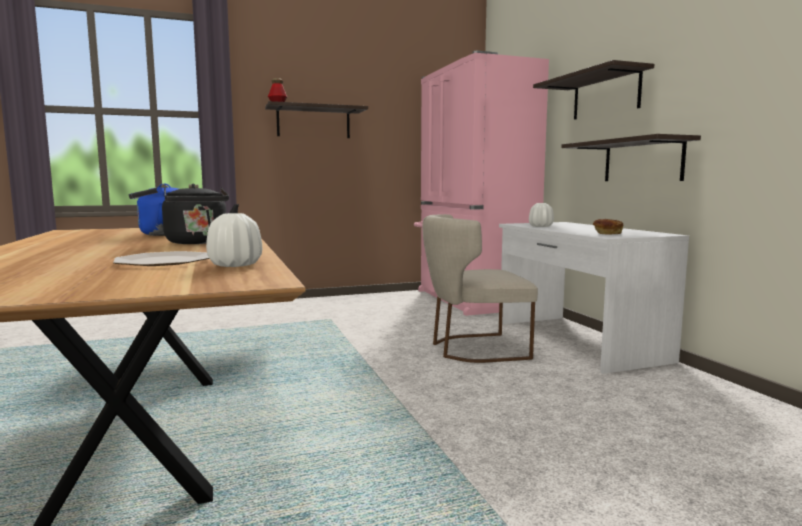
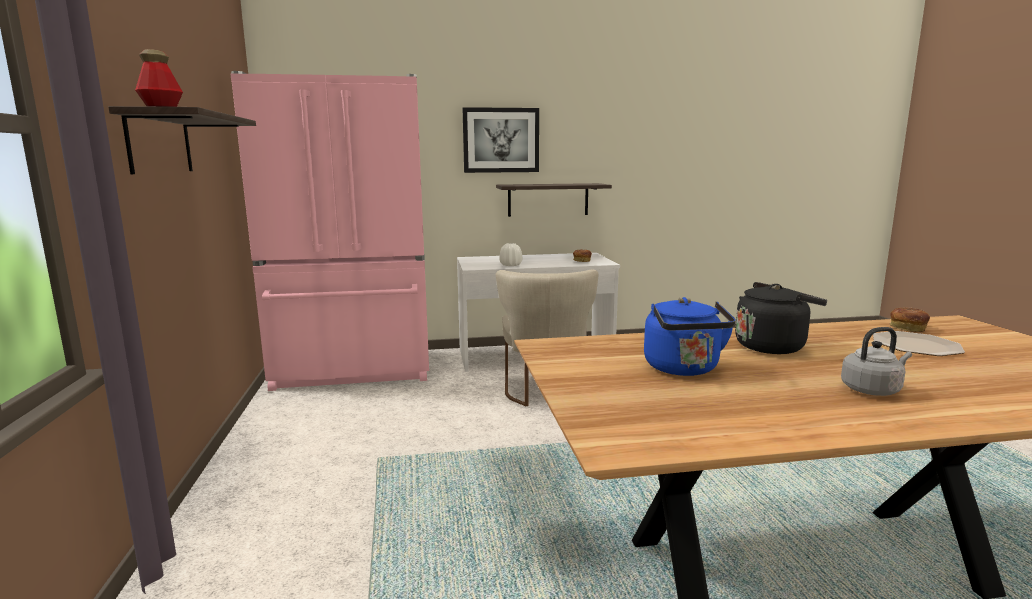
camera: 80 degrees left, 5 degrees up
white vase [206,213,262,267] -> bread [889,307,930,332]
shelf [533,60,654,120] -> picture [462,107,539,173]
none -> grey kettle [841,327,912,396]

